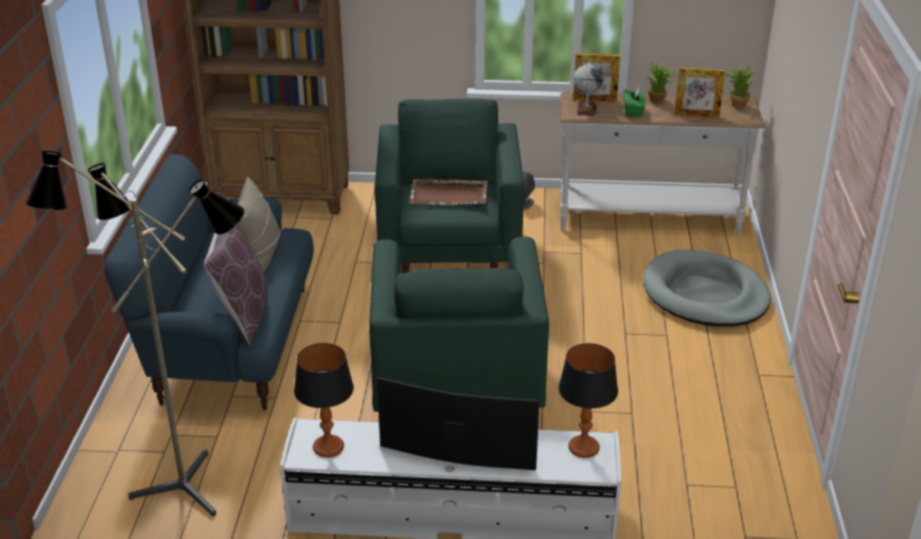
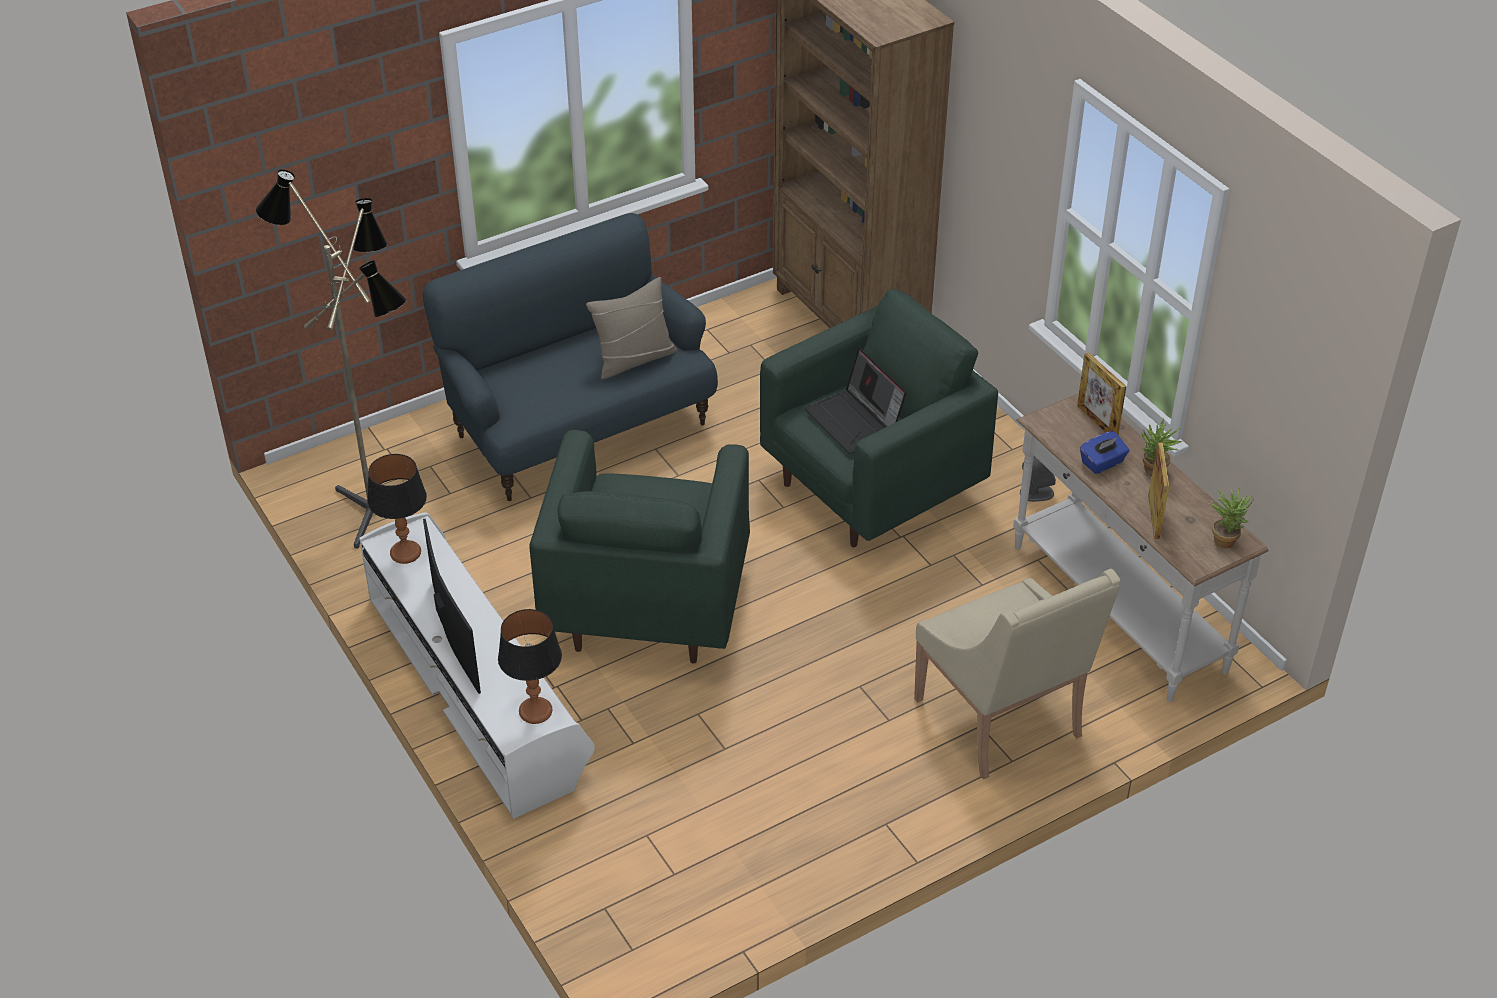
camera: 55 degrees right, 10 degrees up
brown pillow [204,225,268,346] -> none
green armchair [369,237,549,412] -> green armchair turned 45 degrees counterclockwise [529,430,750,664]
brown tray [409,179,488,205] -> laptop [804,348,906,454]
globe [573,61,603,116] -> none
green tissue box [624,87,645,117] -> blue tissue box [1080,431,1129,474]
grey dog bed [643,249,771,327] -> beige armchair [914,569,1121,779]
picture frame [674,67,726,117] -> picture frame turned 150 degrees counterclockwise [1148,443,1169,539]

